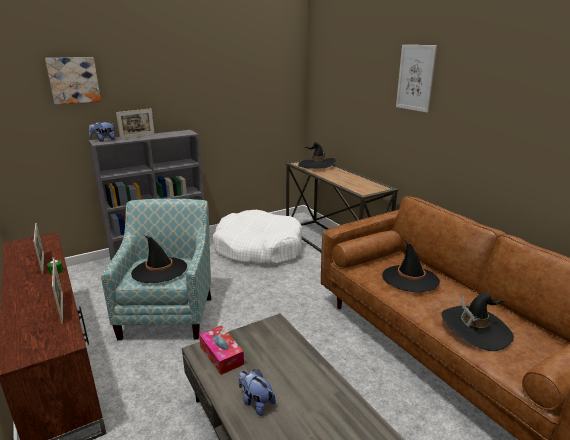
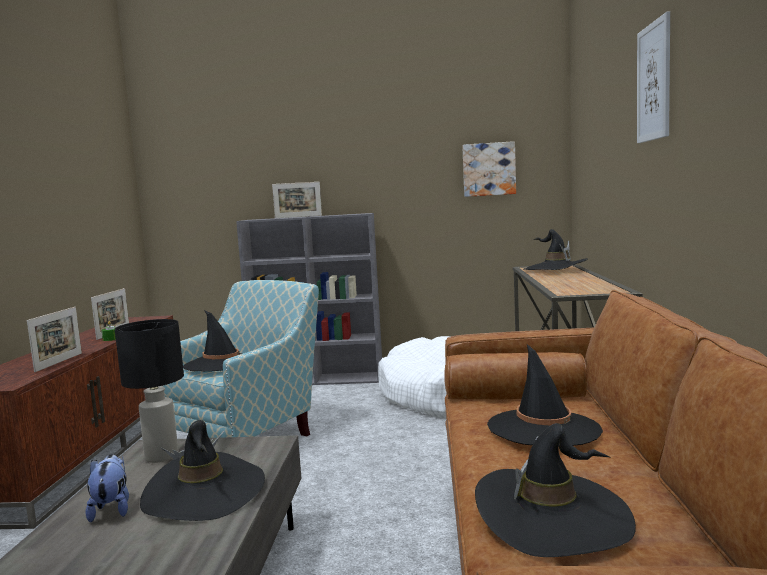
camera: 35 degrees right, 15 degrees down
picture [45,57,101,105] -> picture moved to [462,141,516,197]
plush toy [89,121,115,142] -> none
tissue box [199,325,244,375] -> black table lamp [115,319,184,463]
none -> black hat [140,420,265,521]

